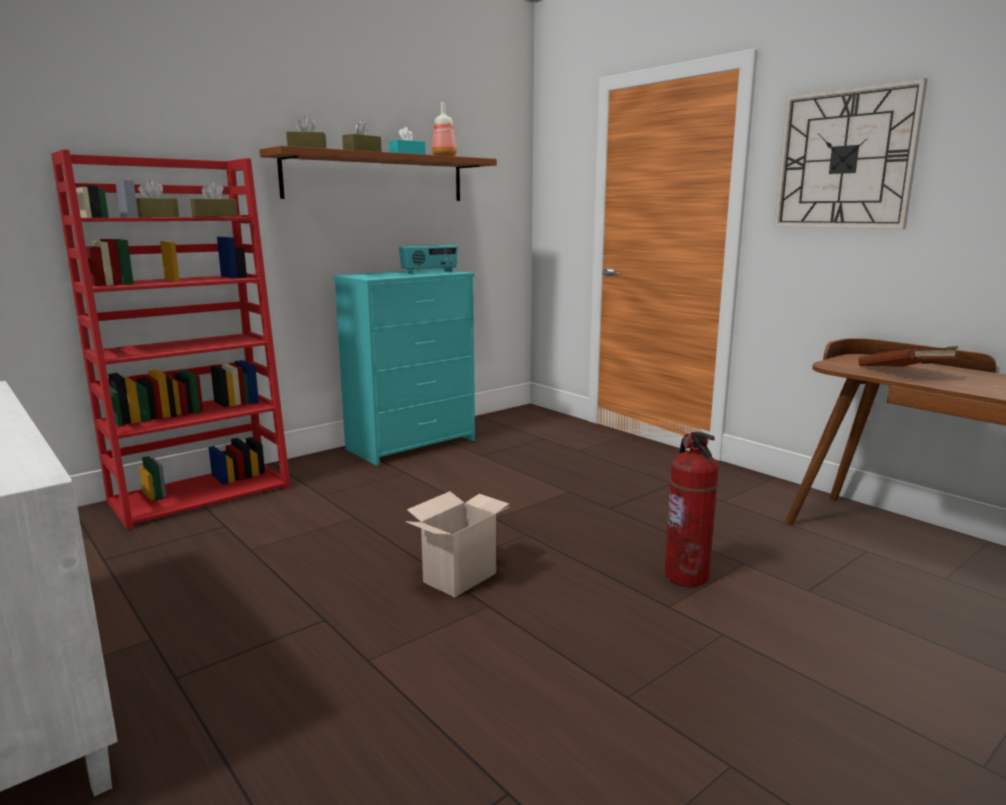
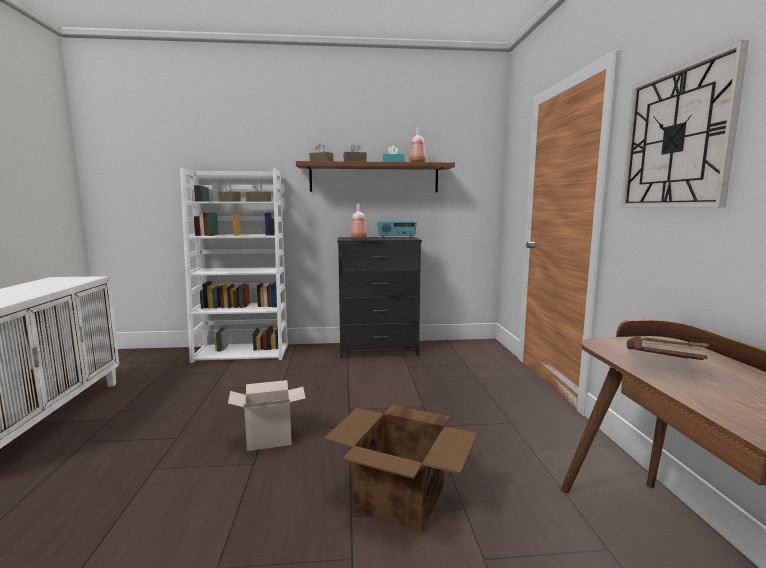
camera: 35 degrees right, 5 degrees down
red bookcase [51,149,291,530] -> white bookcase [180,168,288,363]
turquoise dresser [333,269,475,466] -> black dresser [337,237,422,358]
fire extinguisher [664,432,718,587] -> cardboard box [324,405,478,533]
none -> bottle [350,204,367,239]

